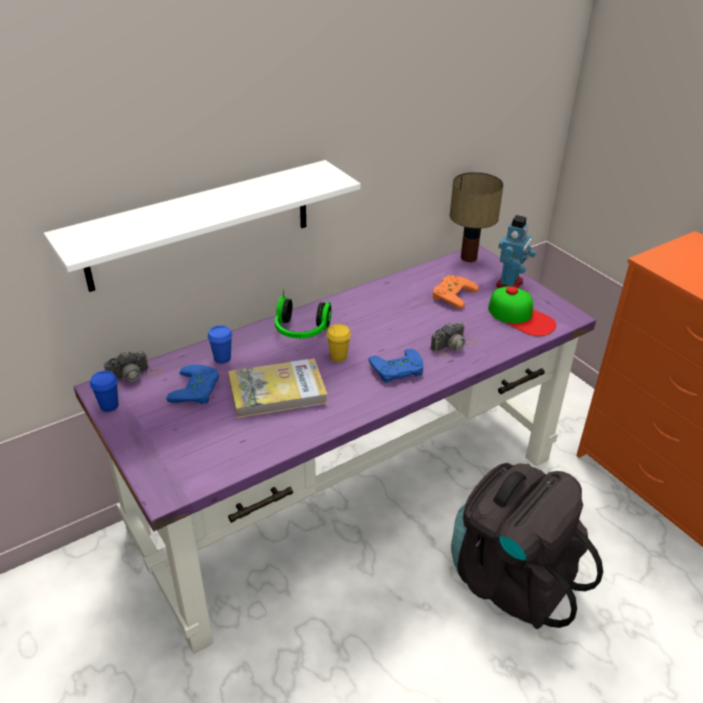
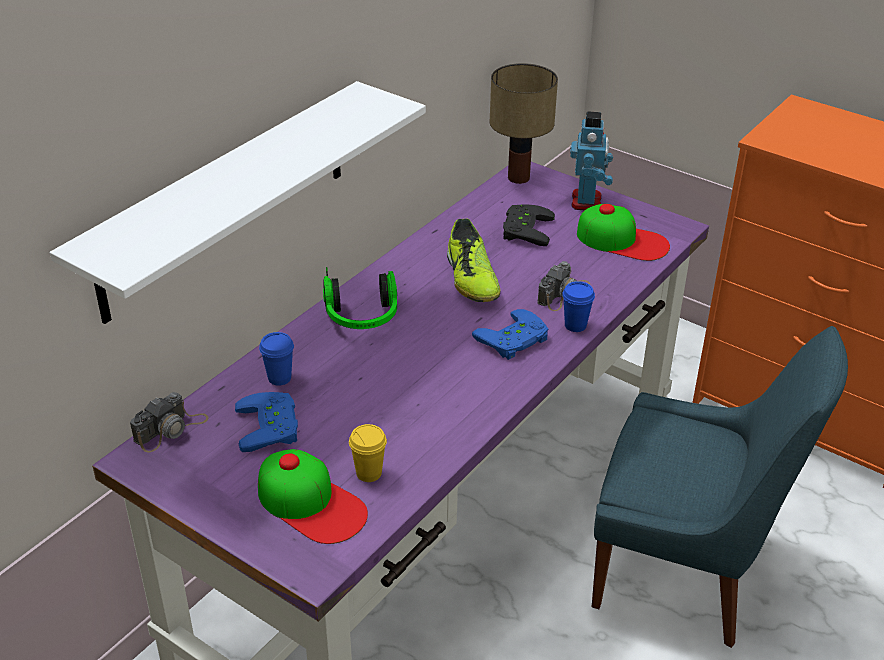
camera: 20 degrees left, 0 degrees up
blue cup [90,371,119,412] -> blue cup moved to [562,281,595,332]
book [228,358,327,418] -> none
yellow cup [326,324,351,362] -> yellow cup moved to [349,424,387,482]
orange game controller [432,275,479,309] -> black game controller [503,204,555,246]
black backpack [451,463,603,629] -> blue chair [592,326,848,648]
none -> cap [258,449,368,544]
none -> shoe [447,218,500,302]

